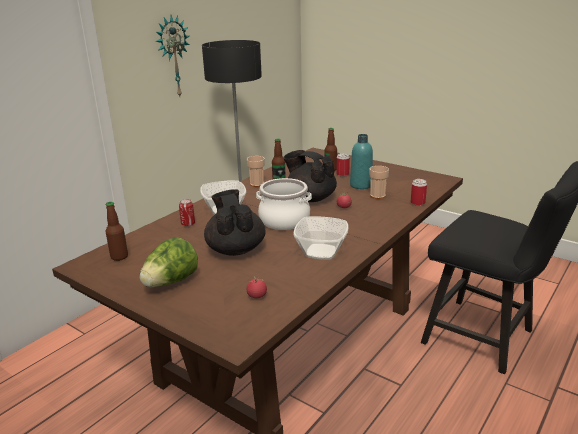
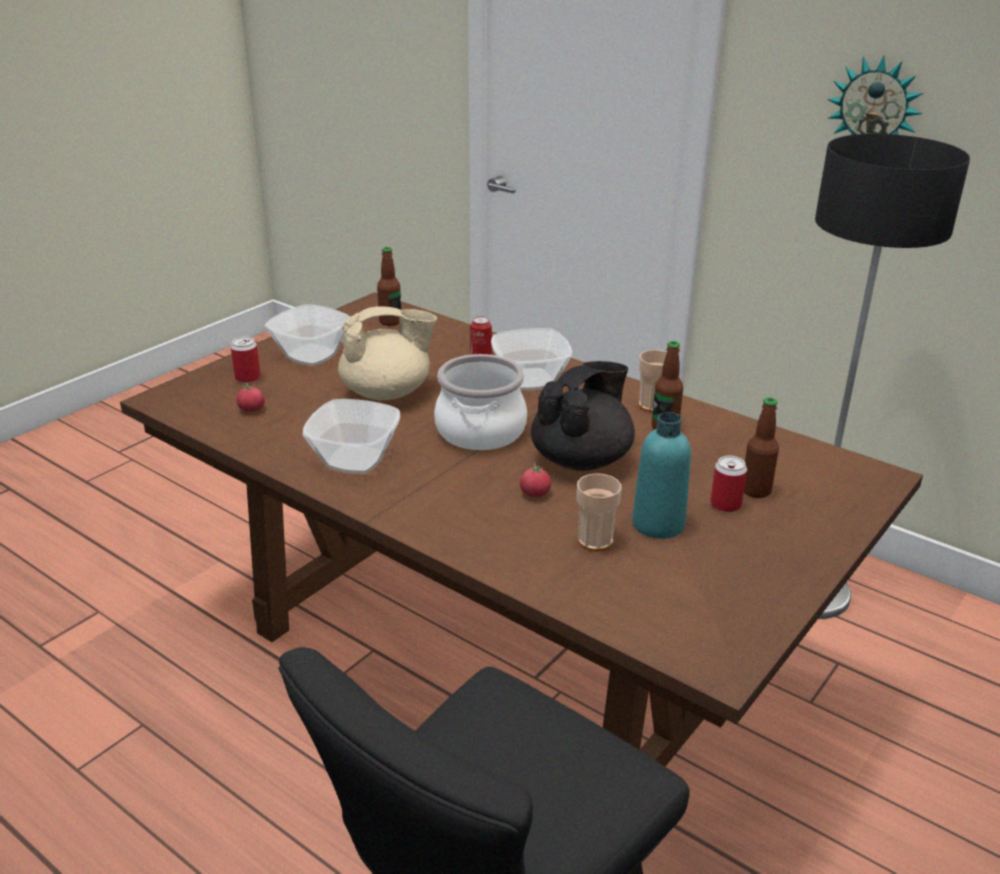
camera: 90 degrees right, 5 degrees up
lettuce [140,237,198,287] -> bowl [265,304,350,366]
black teapot [204,189,266,256] -> beige teapot [338,306,437,401]
can [411,179,427,206] -> can moved to [231,337,261,383]

